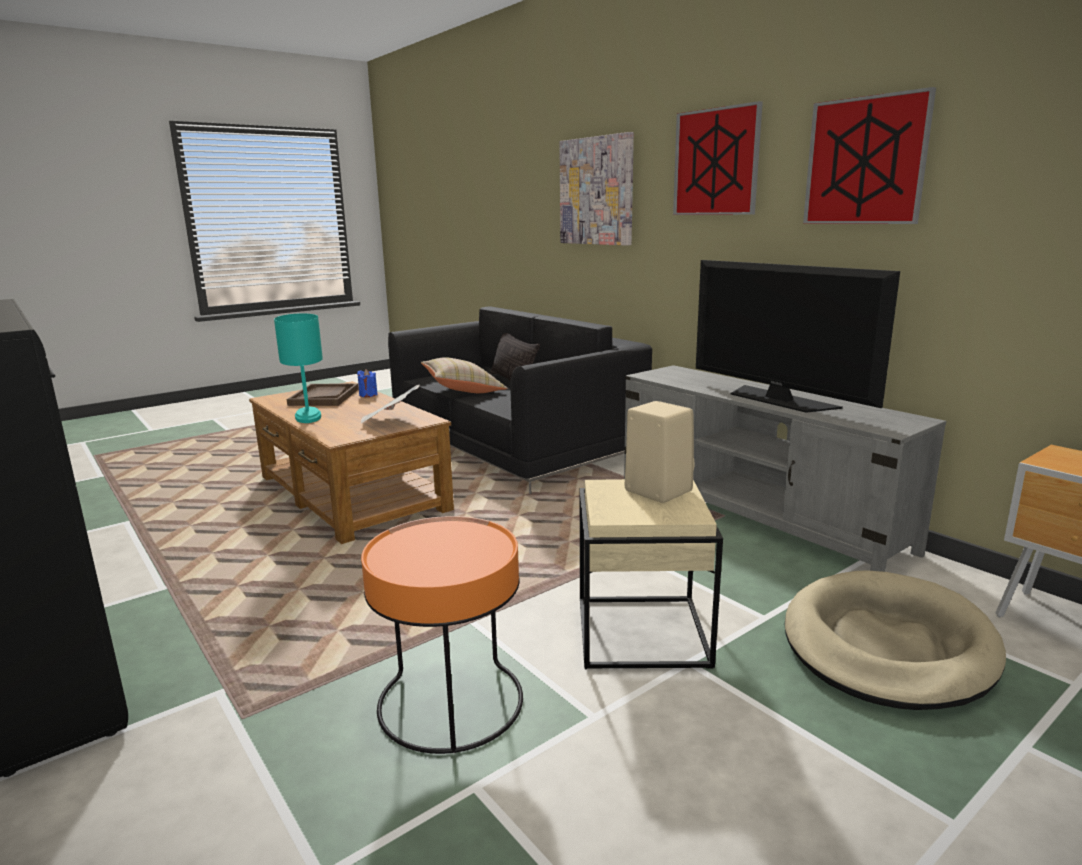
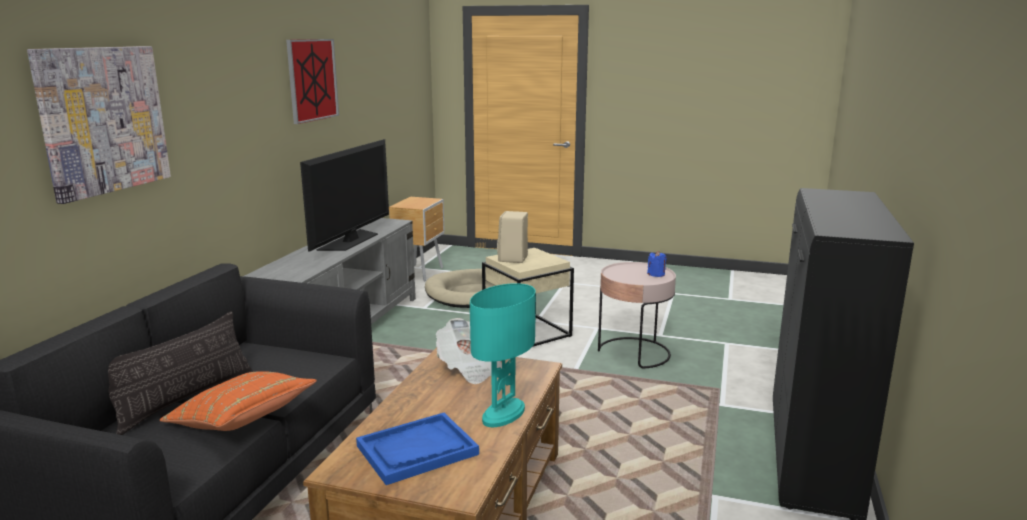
camera: 125 degrees left, 0 degrees up
brown tray [287,383,359,406] -> blue tray [356,413,479,485]
blue candle [357,369,378,397] -> blue candle moved to [647,251,667,277]
orange side table [361,516,523,754] -> pink side table [598,262,676,369]
beige pillow [421,357,507,393] -> orange pillow [160,371,317,431]
picture [673,101,763,215] -> none

